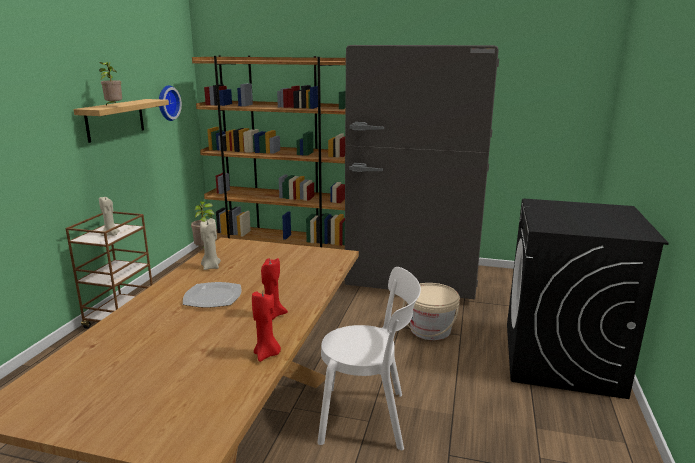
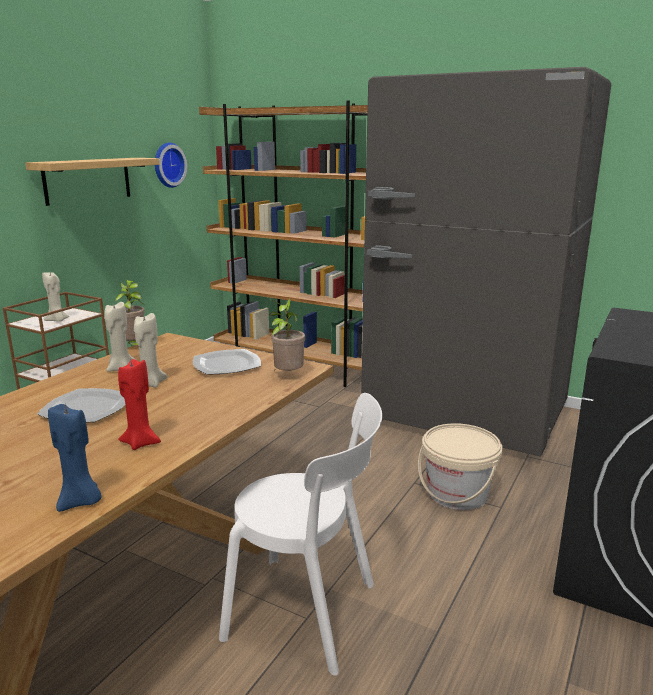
camera: 15 degrees right, 0 degrees up
potted plant [99,62,122,106] -> potted plant moved to [270,298,305,371]
red candle [252,290,281,362] -> blue candle [48,404,102,512]
none -> beige candle [134,313,168,388]
none -> plate [193,349,261,375]

